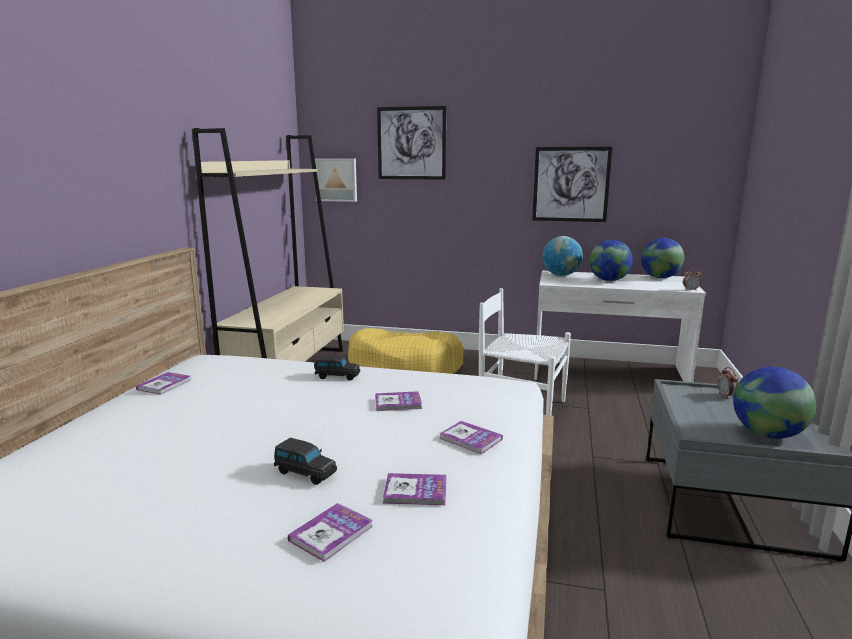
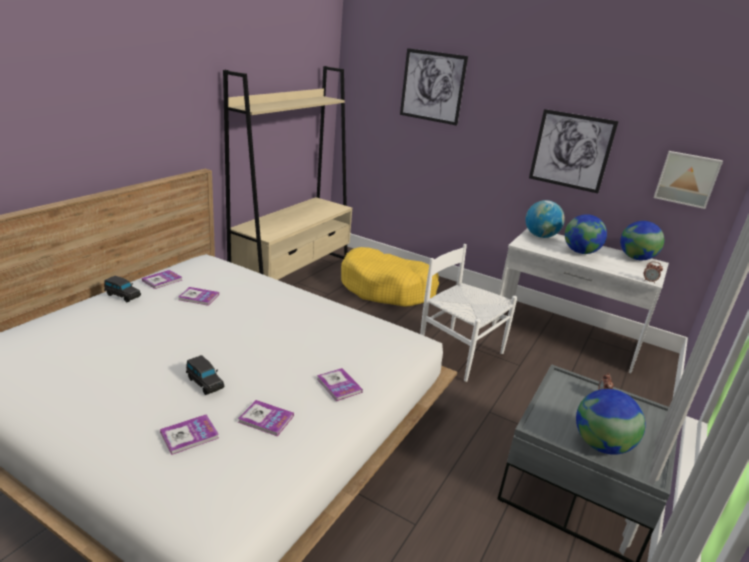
camera: 15 degrees right, 10 degrees up
black toy car [314,355,360,381] -> black toy car moved to [104,276,141,302]
picture [315,158,357,202] -> picture moved to [654,151,723,209]
book [375,391,422,411] -> book moved to [178,287,219,306]

